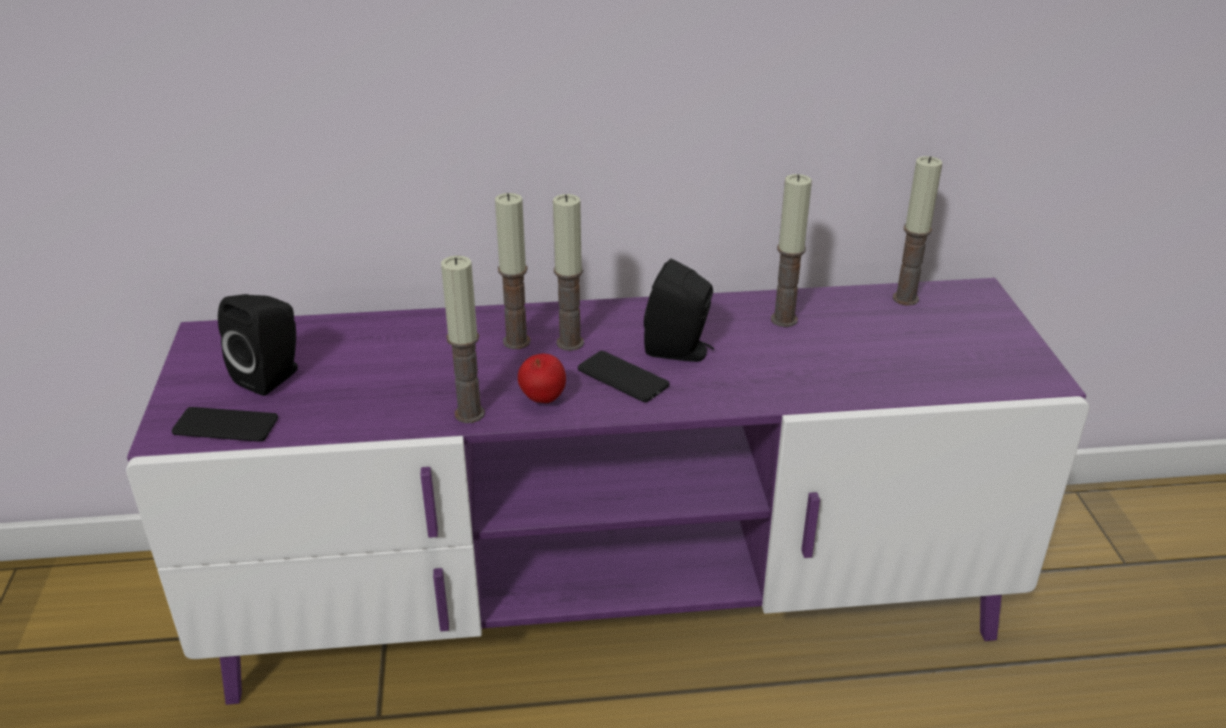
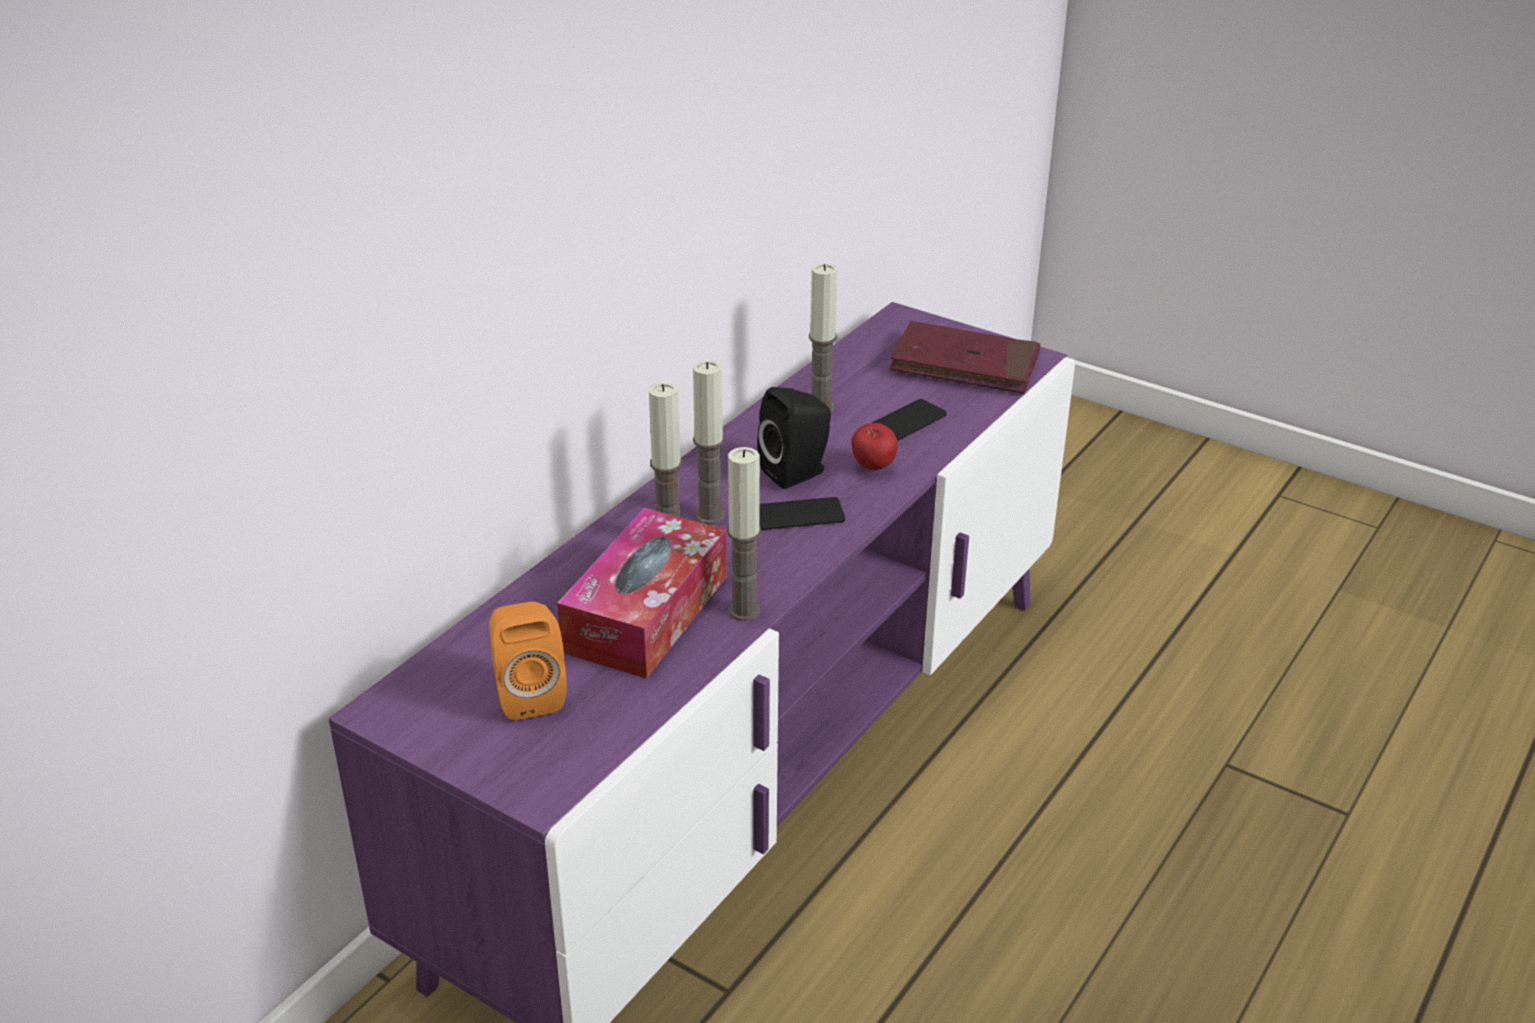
camera: 50 degrees left, 0 degrees up
phone [172,407,278,442] -> phone moved to [872,399,947,441]
black speaker [218,294,298,396] -> orange speaker [489,602,567,721]
apple [518,354,566,403] -> apple moved to [851,423,898,470]
candle [893,156,942,306] -> none
none -> tissue box [557,508,727,679]
none -> red book [889,321,1040,394]

